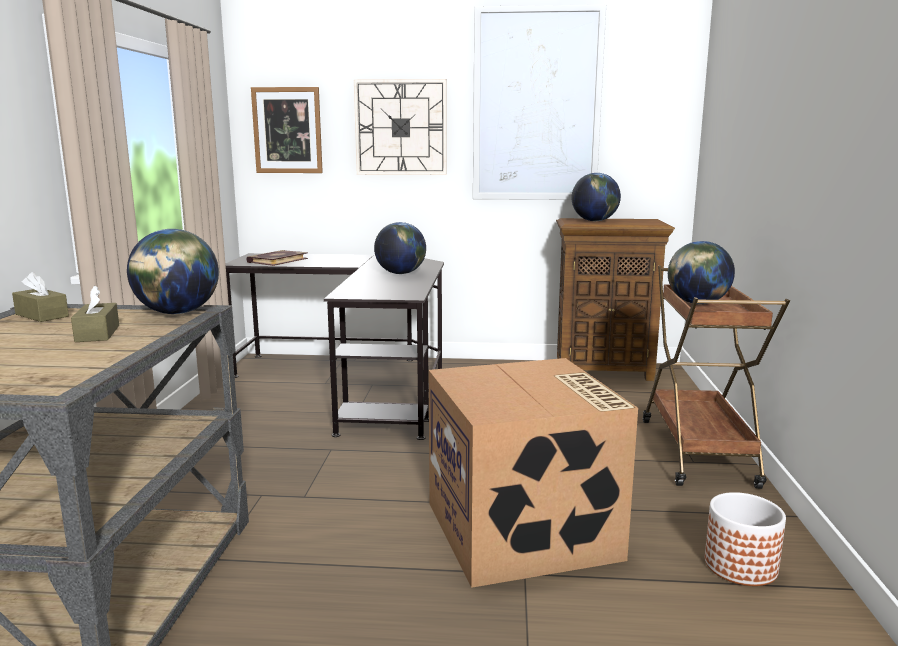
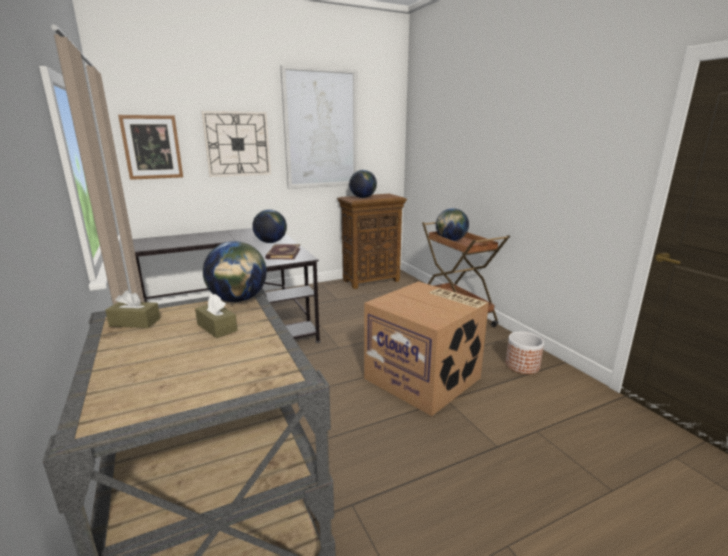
camera: 30 degrees left, 5 degrees up
book [246,250,308,266] -> book moved to [265,244,301,260]

